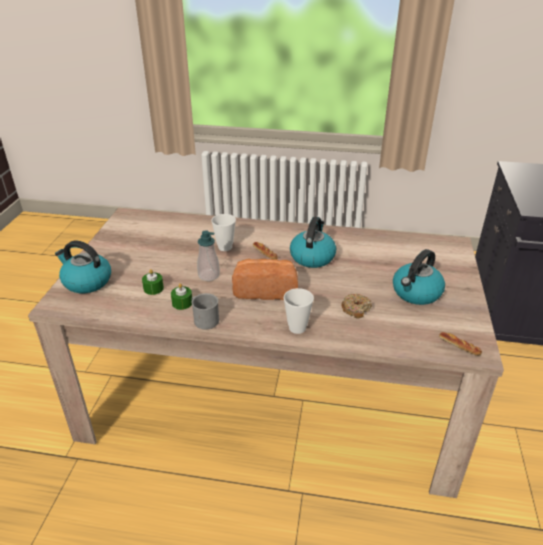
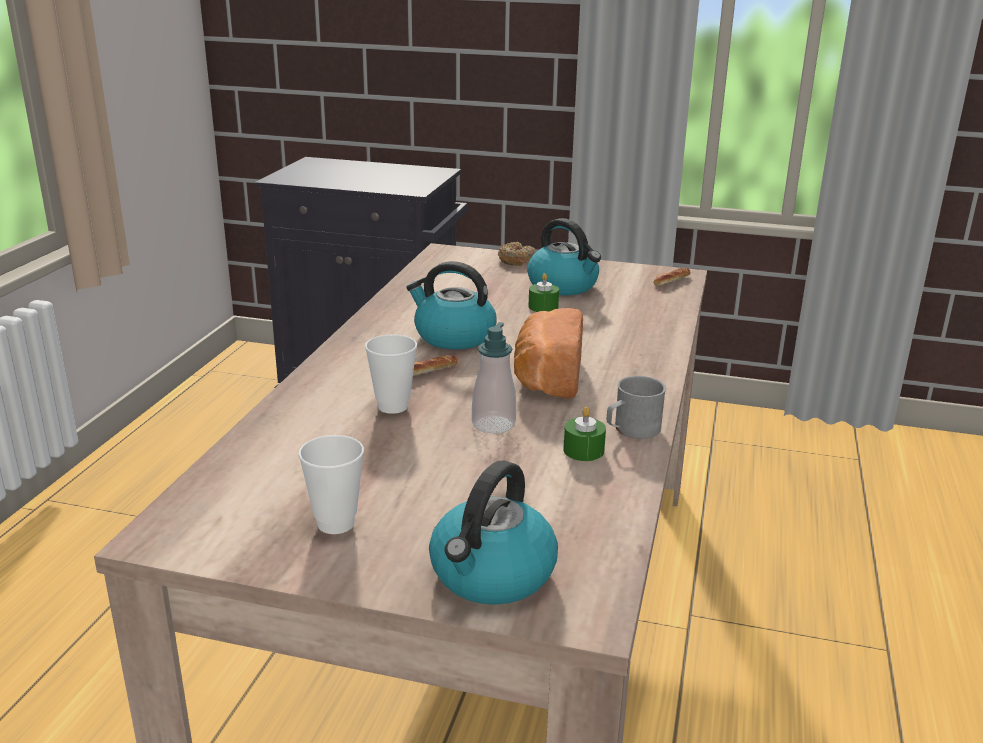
camera: 85 degrees left, 10 degrees down
green candle [142,269,164,295] -> green candle moved to [528,273,559,312]
cup [284,288,314,334] -> cup moved to [298,435,364,534]
donut [341,293,372,319] -> donut moved to [498,242,535,266]

